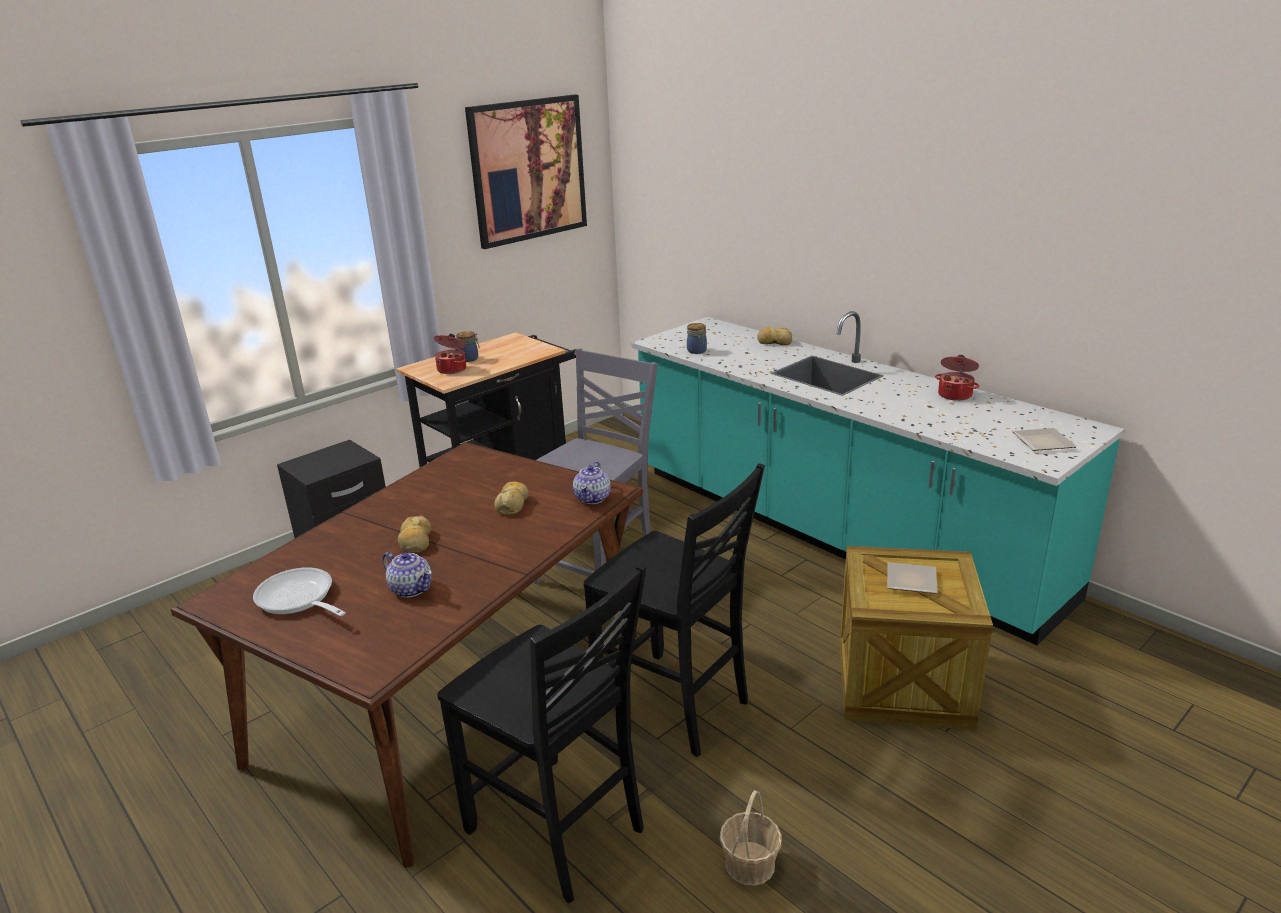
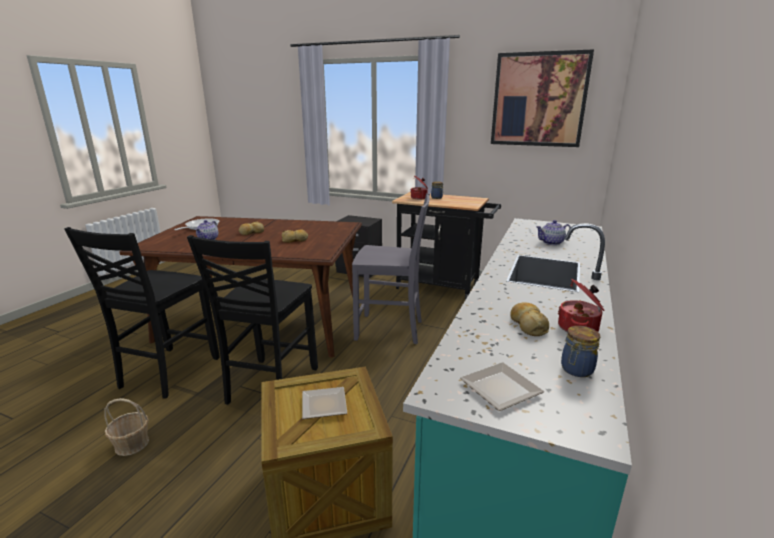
camera: 65 degrees right, 5 degrees down
teapot [573,462,611,504] -> teapot moved to [536,220,571,245]
jar [687,323,707,354] -> jar moved to [561,326,600,377]
bread [757,328,792,345] -> bread moved to [510,303,549,336]

